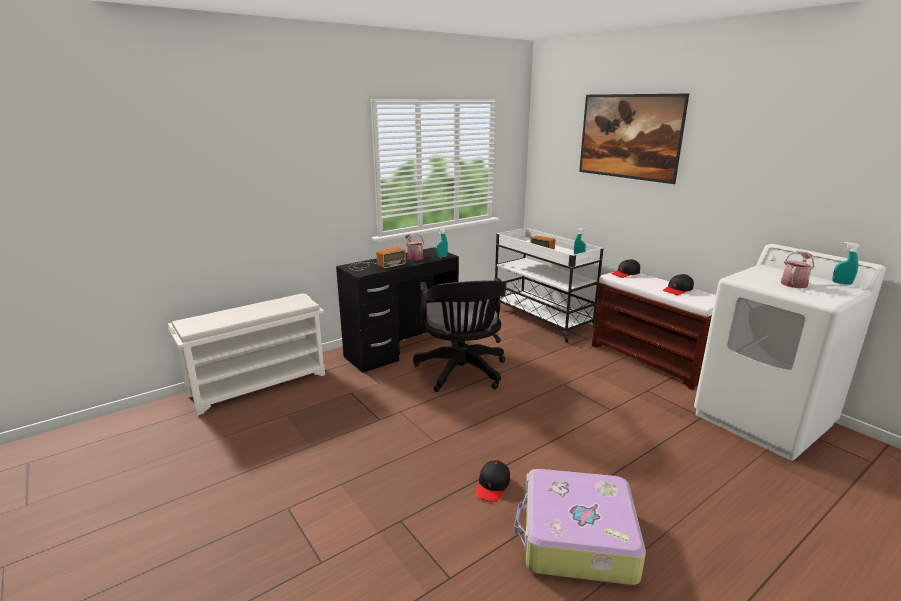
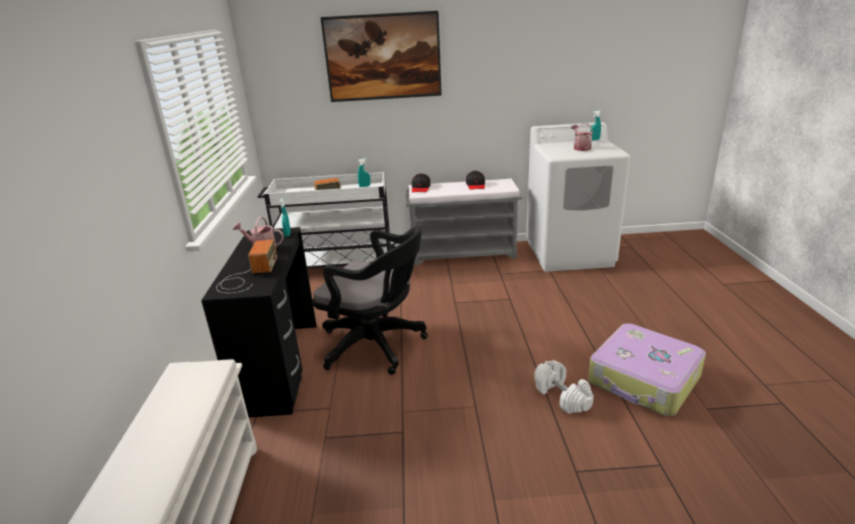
camera: 55 degrees left, 5 degrees up
black cap [475,460,510,502] -> white dumbbell [534,360,594,414]
brown bench [592,272,716,390] -> grey bench [406,179,523,266]

